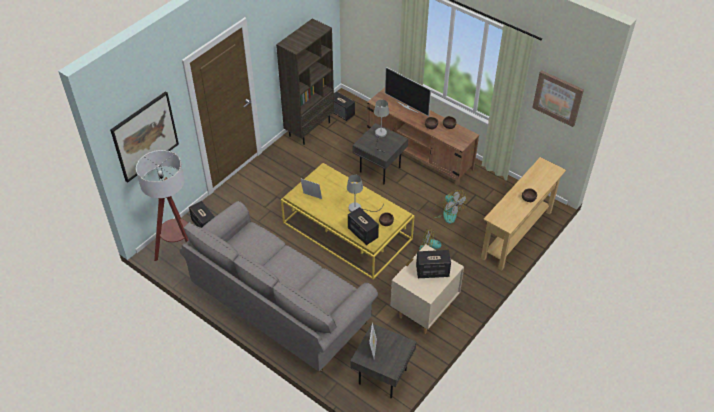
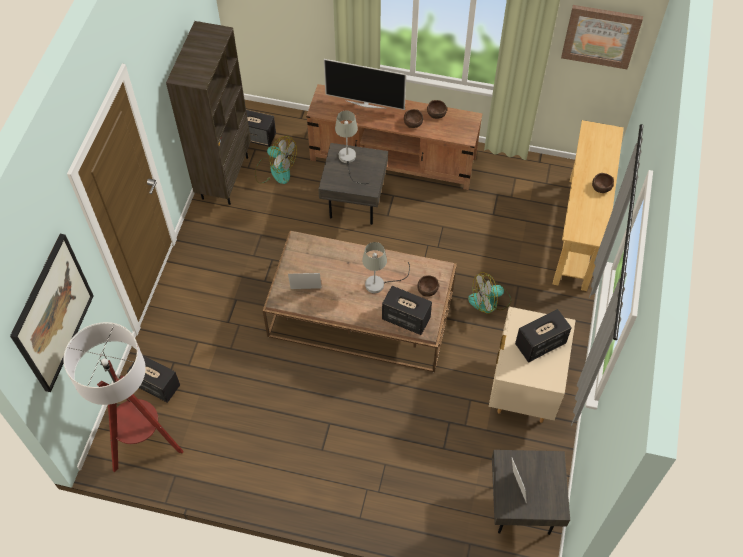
camera: 25 degrees left, 10 degrees up
grey sofa [180,201,378,372] -> none
yellow coffee table [281,163,414,280] -> brown coffee table [263,231,457,373]
fan [431,190,467,224] -> fan moved to [255,136,297,184]

